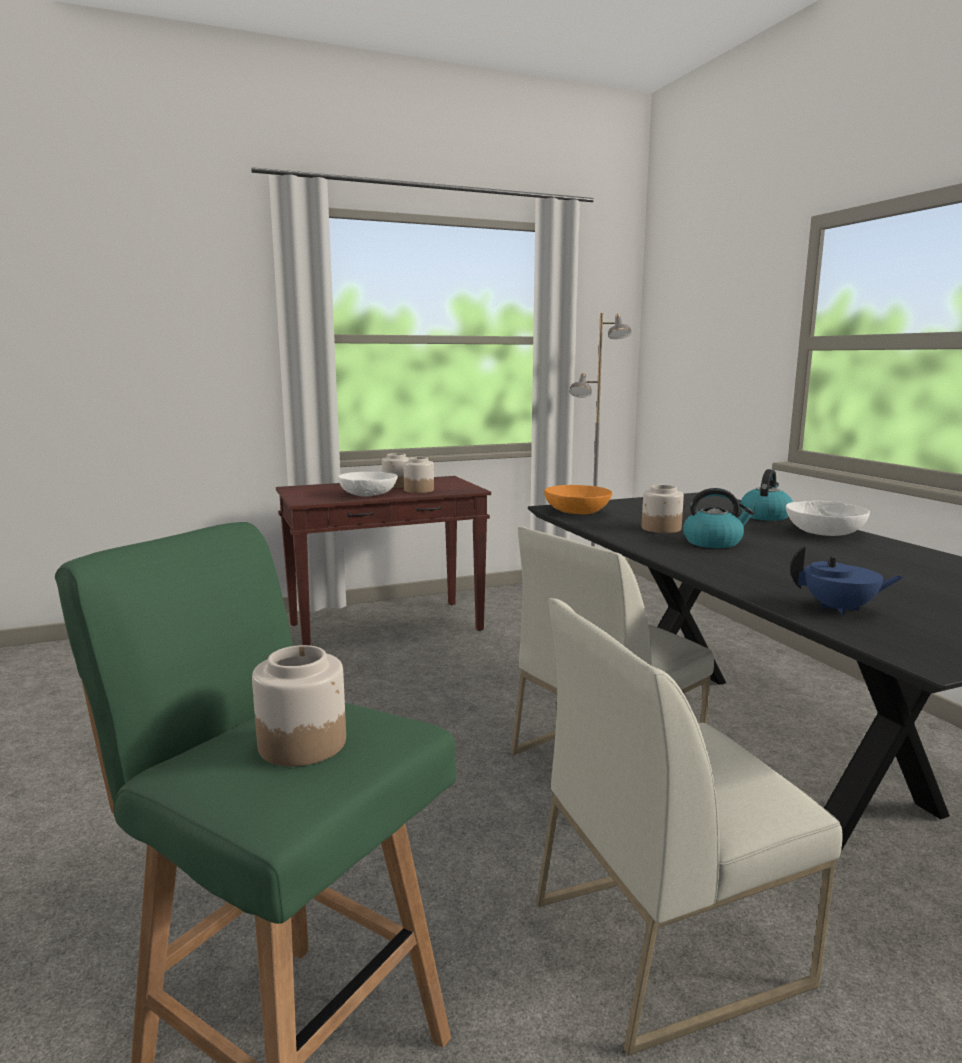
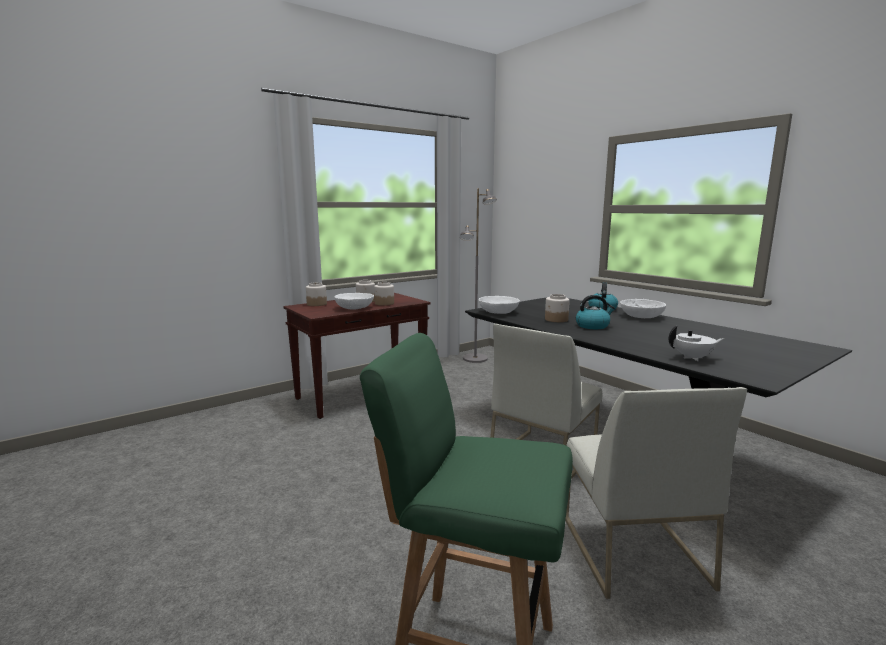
camera: 15 degrees left, 0 degrees up
jar [252,645,346,766] -> jar moved to [306,282,327,306]
white chair [536,598,843,1056] -> white chair turned 60 degrees counterclockwise [565,387,747,599]
orange bowl [544,485,612,514] -> white bowl [479,296,520,314]
blue teapot [790,546,904,615] -> white teapot [668,326,724,361]

